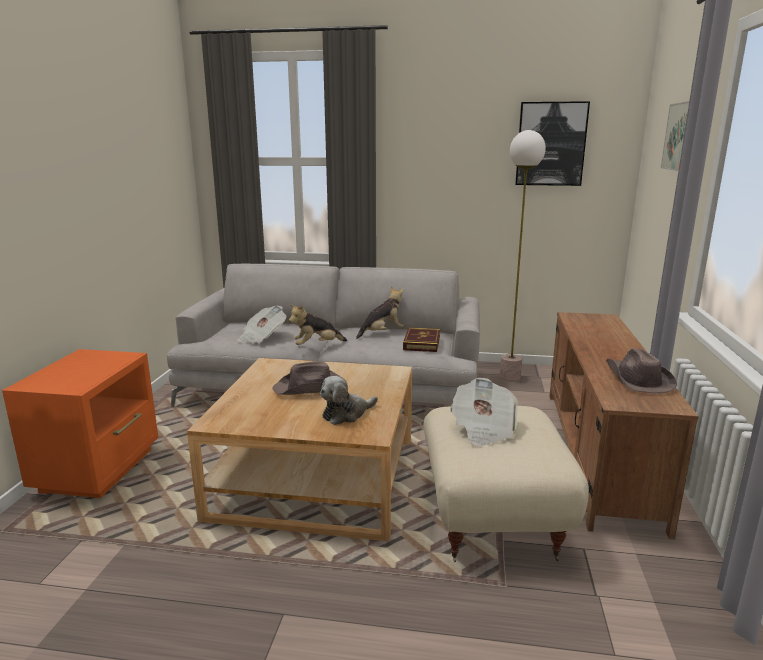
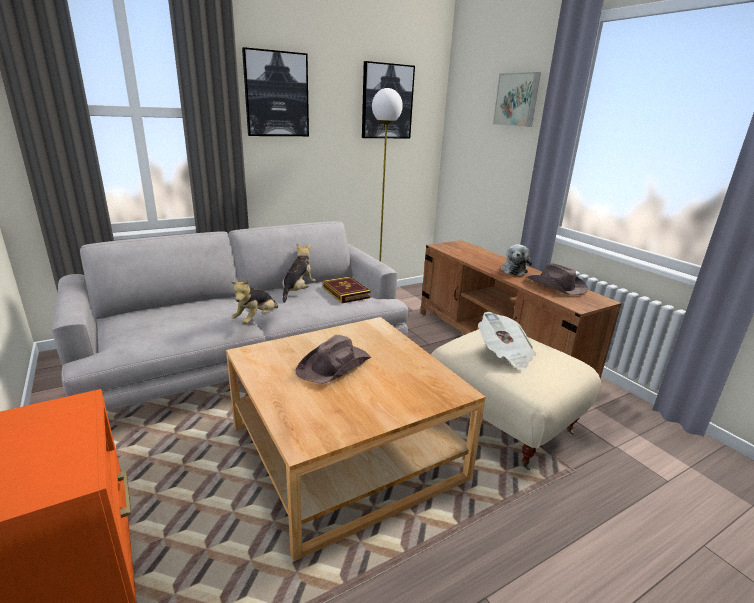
camera: 40 degrees left, 5 degrees up
newspaper [237,306,286,343] -> none
plush toy [320,376,378,425] -> plush toy moved to [500,244,532,276]
none -> picture [242,47,309,136]

